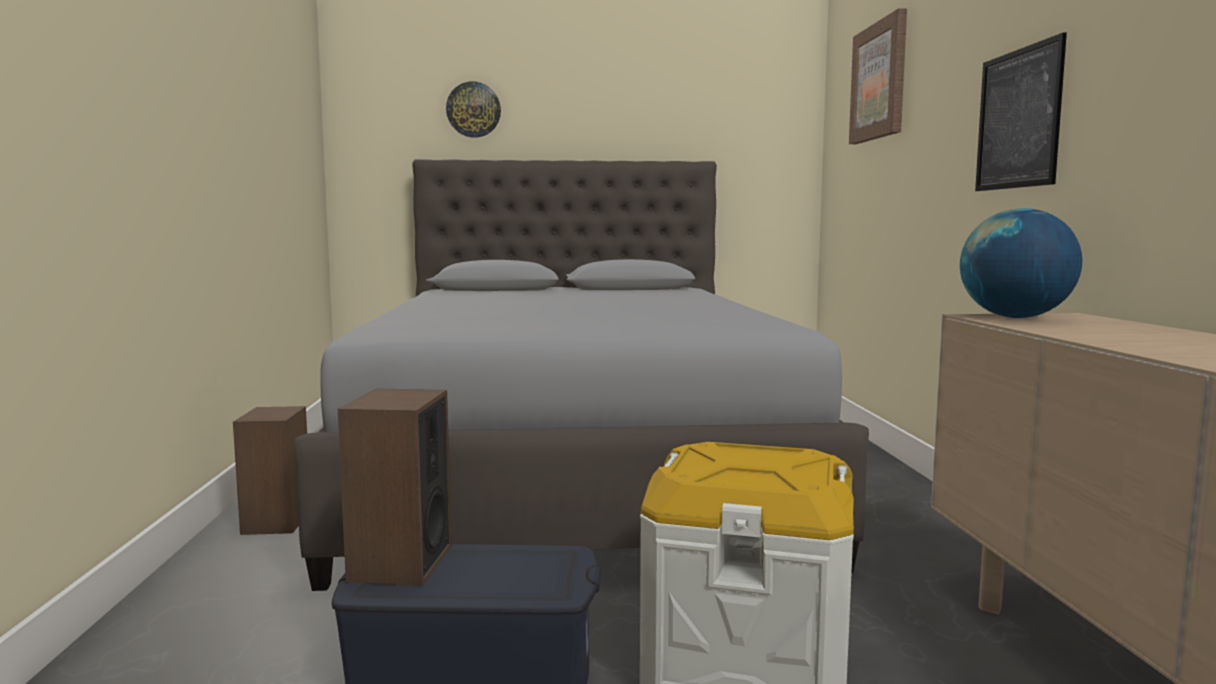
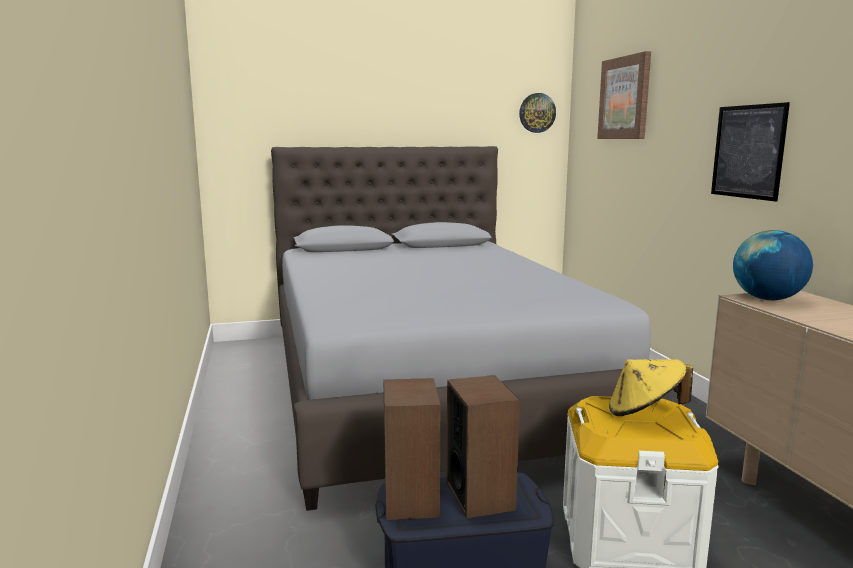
camera: 10 degrees left, 5 degrees up
speaker [233,406,307,535] -> speaker moved to [447,375,520,519]
wall clock [446,81,501,138] -> wall clock moved to [519,93,556,133]
none -> yellow hat [609,359,693,416]

